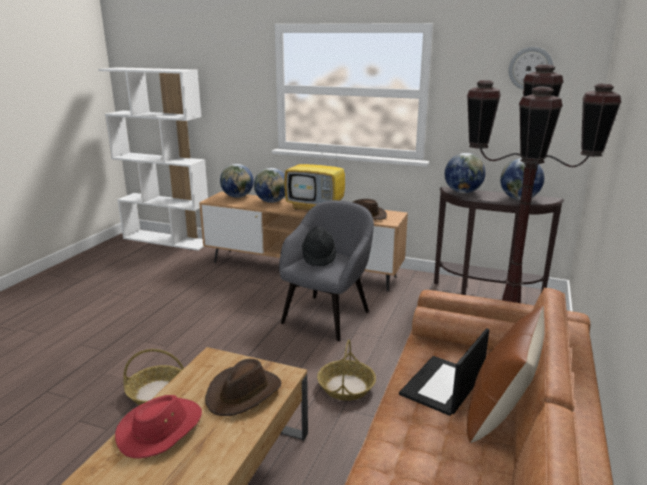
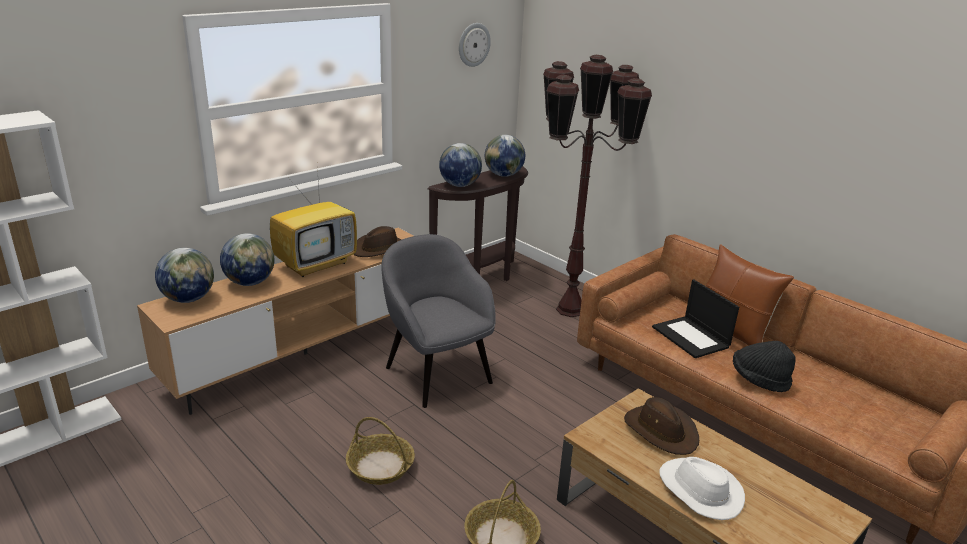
camera: 65 degrees left, 5 degrees up
red hat [115,395,202,458] -> white hat [659,457,745,520]
black hat [302,226,336,266] -> black hat moved to [733,341,796,392]
basket [317,340,376,401] -> basket moved to [346,417,415,485]

